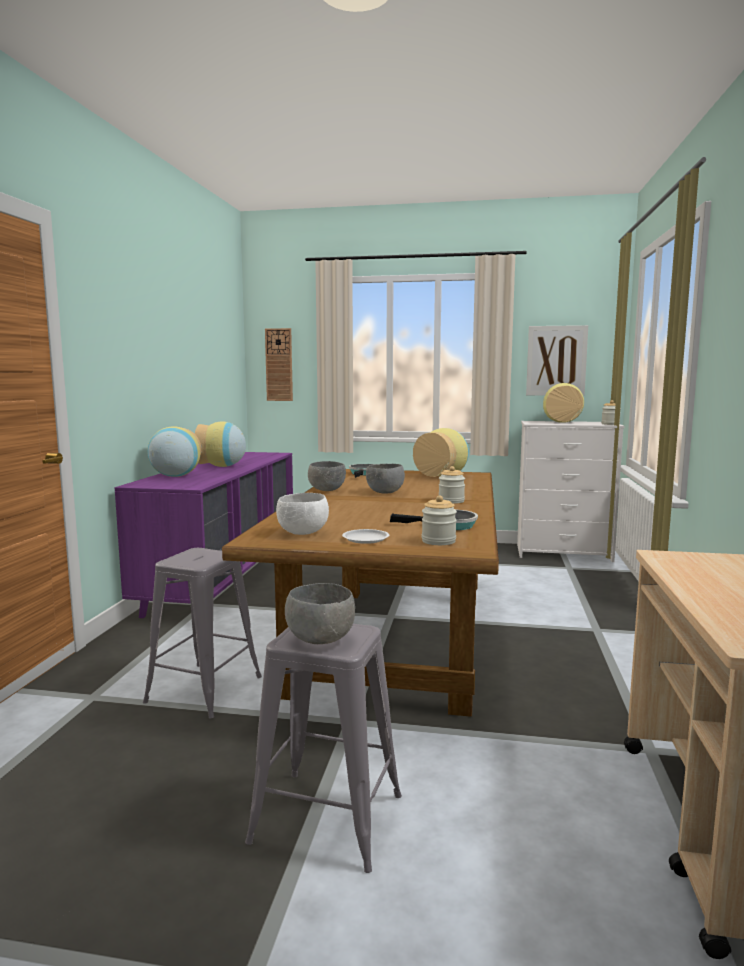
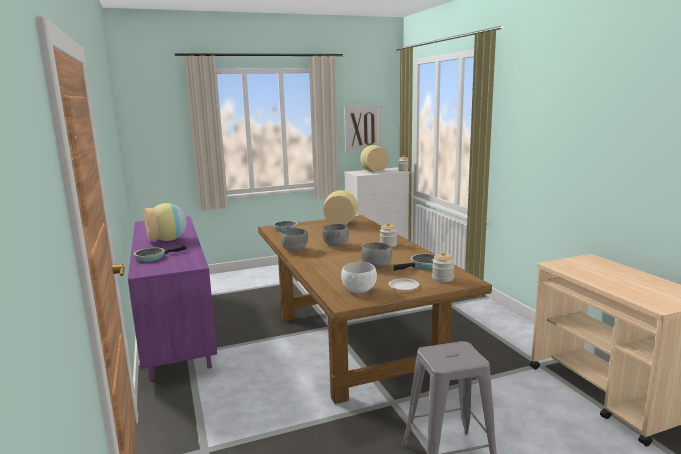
camera: 30 degrees left, 5 degrees up
grey stool [143,548,262,719] -> none
vase [147,426,201,477] -> frying pan [134,245,186,262]
wall clock [265,328,293,401] -> none
grey bowl [285,583,355,644] -> grey bowl moved to [361,242,392,268]

